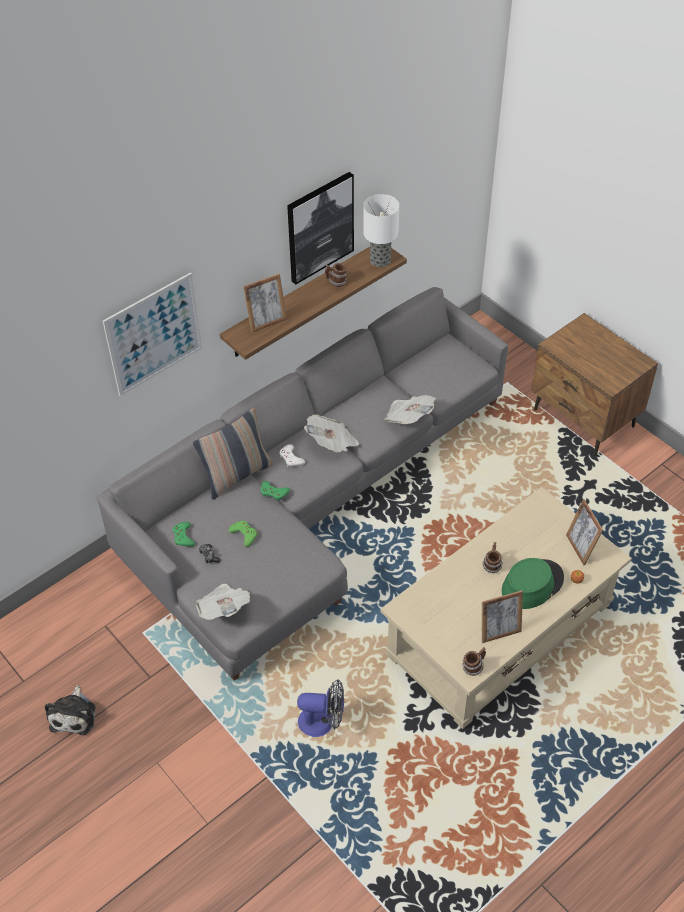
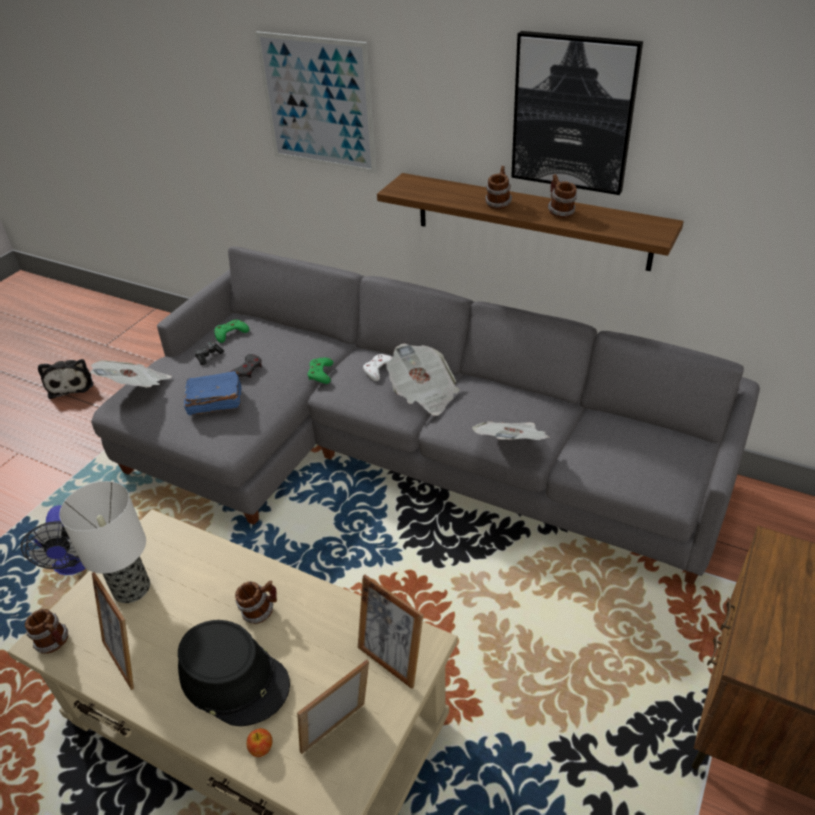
camera: 70 degrees right, 10 degrees down
plush toy [45,685,96,735] -> plush toy turned 90 degrees counterclockwise [38,359,93,399]
pillow [193,408,273,500] -> none
green game controller [229,521,257,547] -> grey game controller [230,354,262,378]
picture frame [243,274,287,332] -> picture frame moved to [358,574,423,689]
table lamp [363,194,399,267] -> table lamp moved to [59,481,150,603]
green hat [502,558,564,609] -> black hat [178,620,290,727]
none -> blue book [184,371,242,416]
none -> mug [485,166,512,209]

